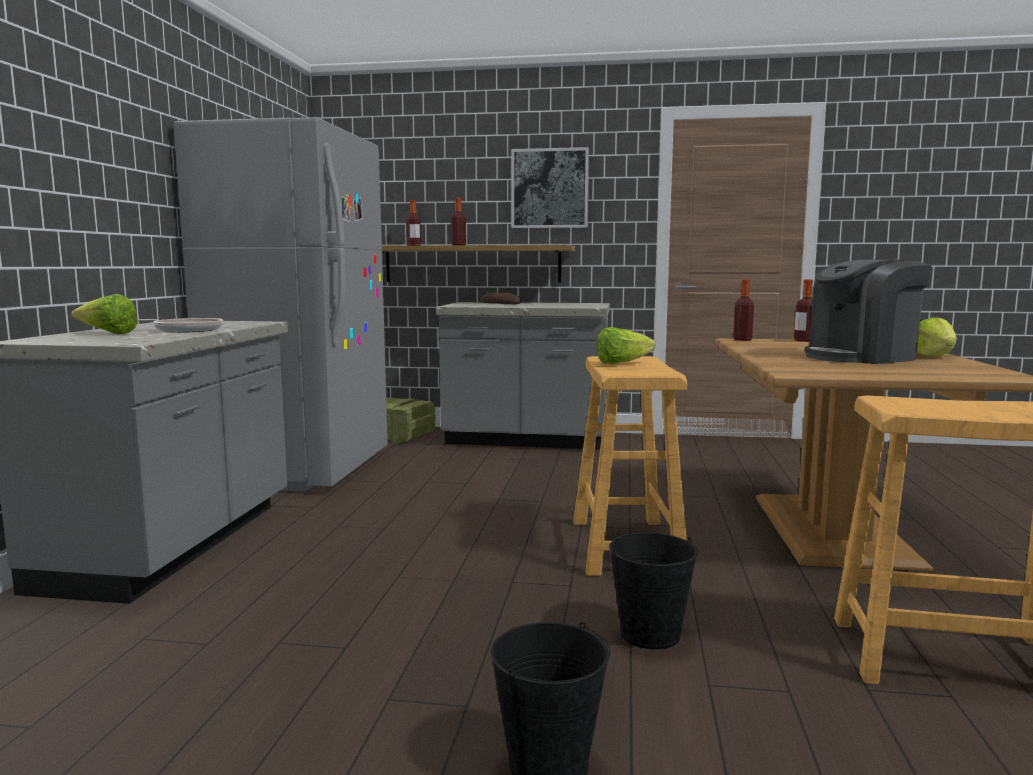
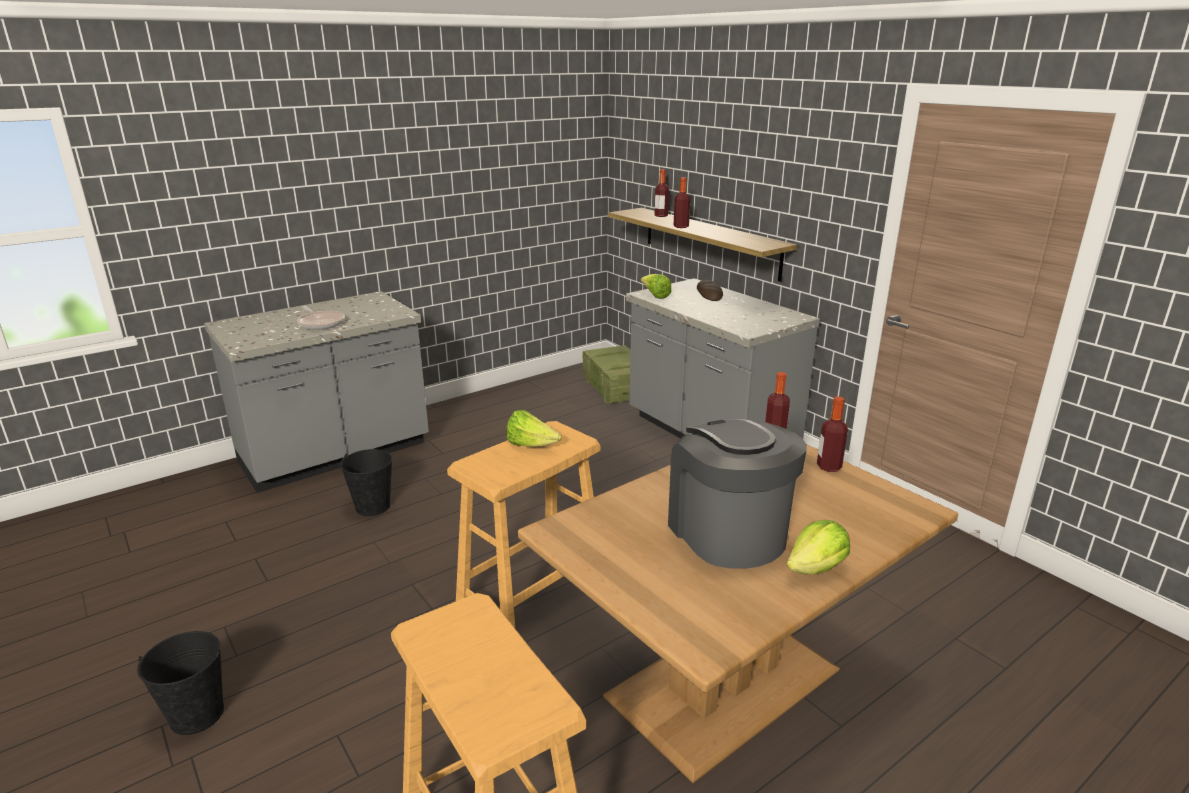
camera: 45 degrees right, 15 degrees up
lettuce [71,294,138,334] -> lettuce moved to [641,274,671,299]
grey fridge [174,117,388,491] -> none
picture [511,147,589,228] -> none
black bucket [609,533,698,650] -> black bucket moved to [340,449,392,516]
coffee machine [804,260,932,364] -> coffee machine turned 45 degrees clockwise [668,419,807,569]

